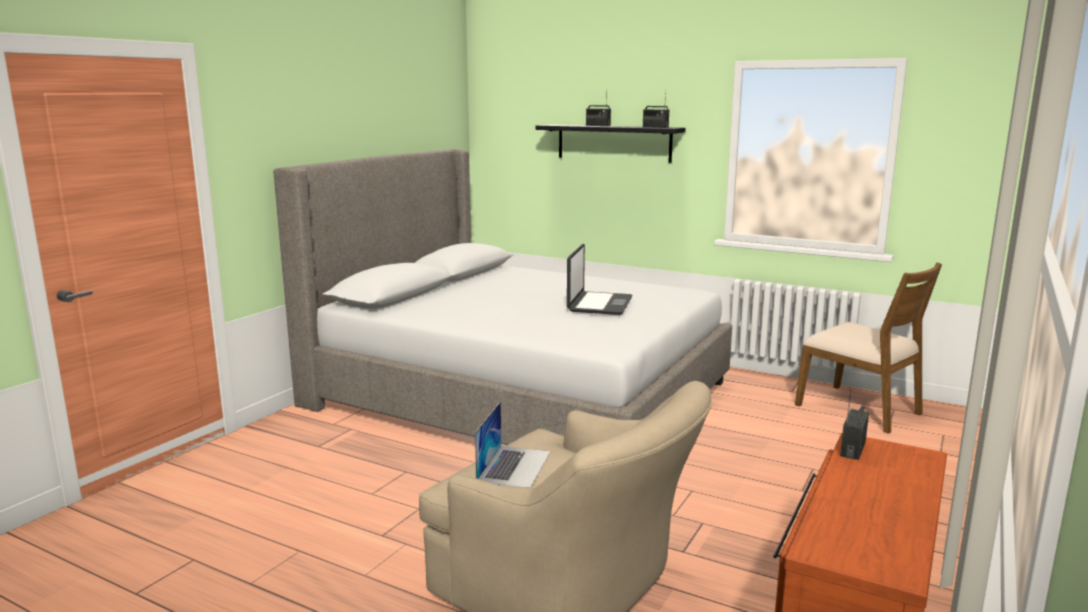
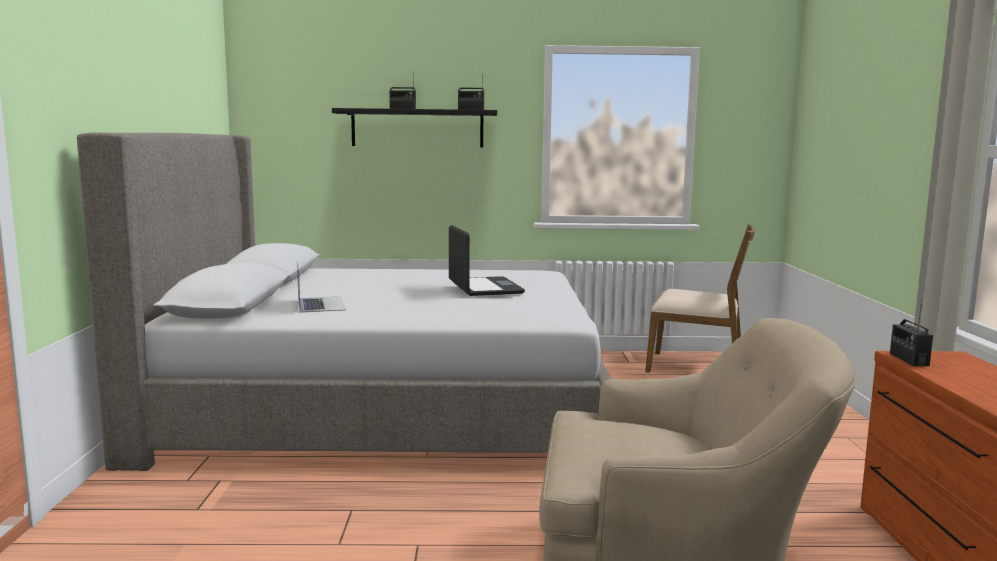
camera: 30 degrees left, 5 degrees down
laptop [475,402,550,487] -> laptop moved to [297,261,346,313]

